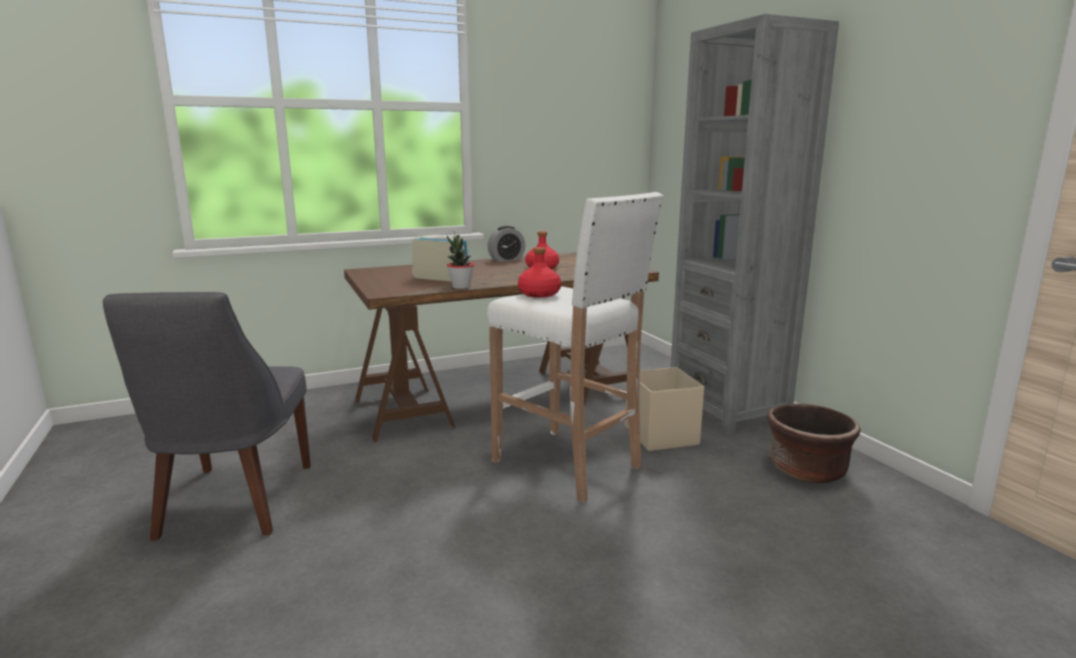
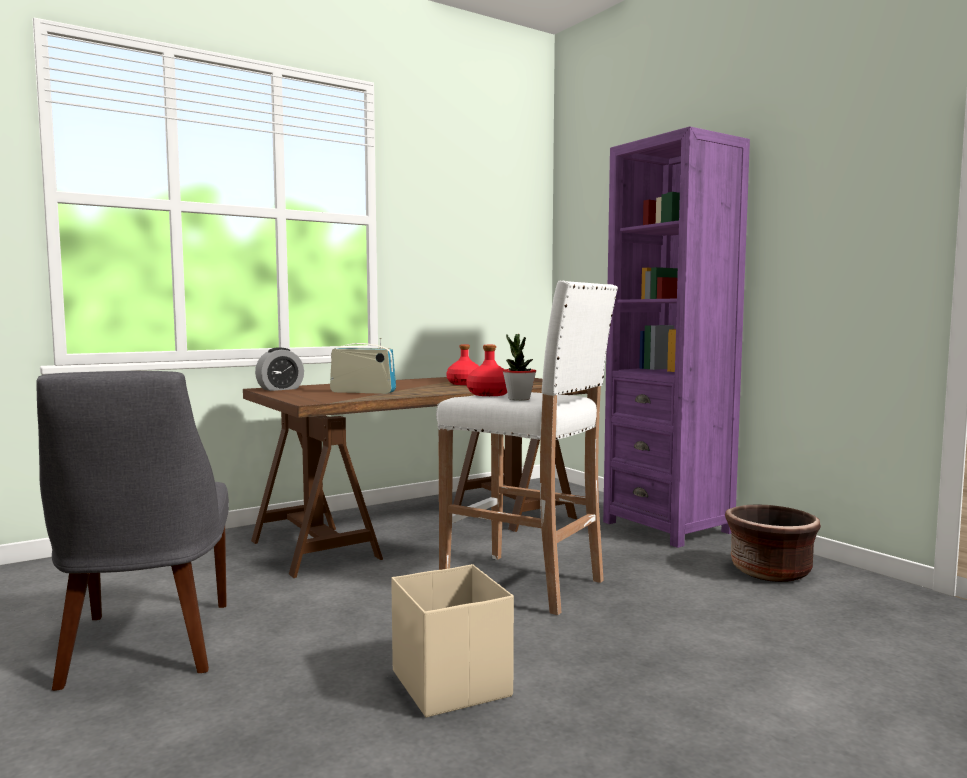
camera: 10 degrees left, 10 degrees down
potted plant [447,235,474,289] -> potted plant moved to [503,334,536,401]
alarm clock [487,226,525,262] -> alarm clock moved to [255,347,304,391]
beige storage box [625,367,704,451] -> beige storage box moved to [391,564,514,717]
grey bookcase [671,14,839,434] -> purple bookcase [603,126,750,548]

